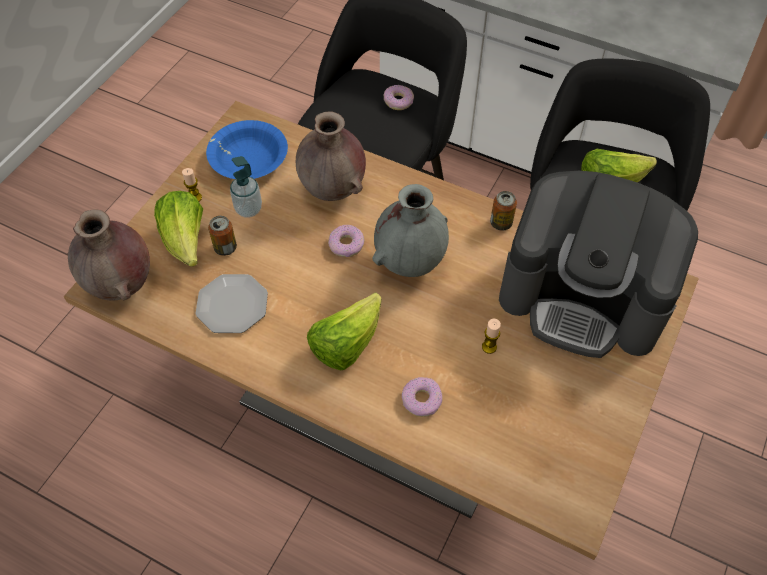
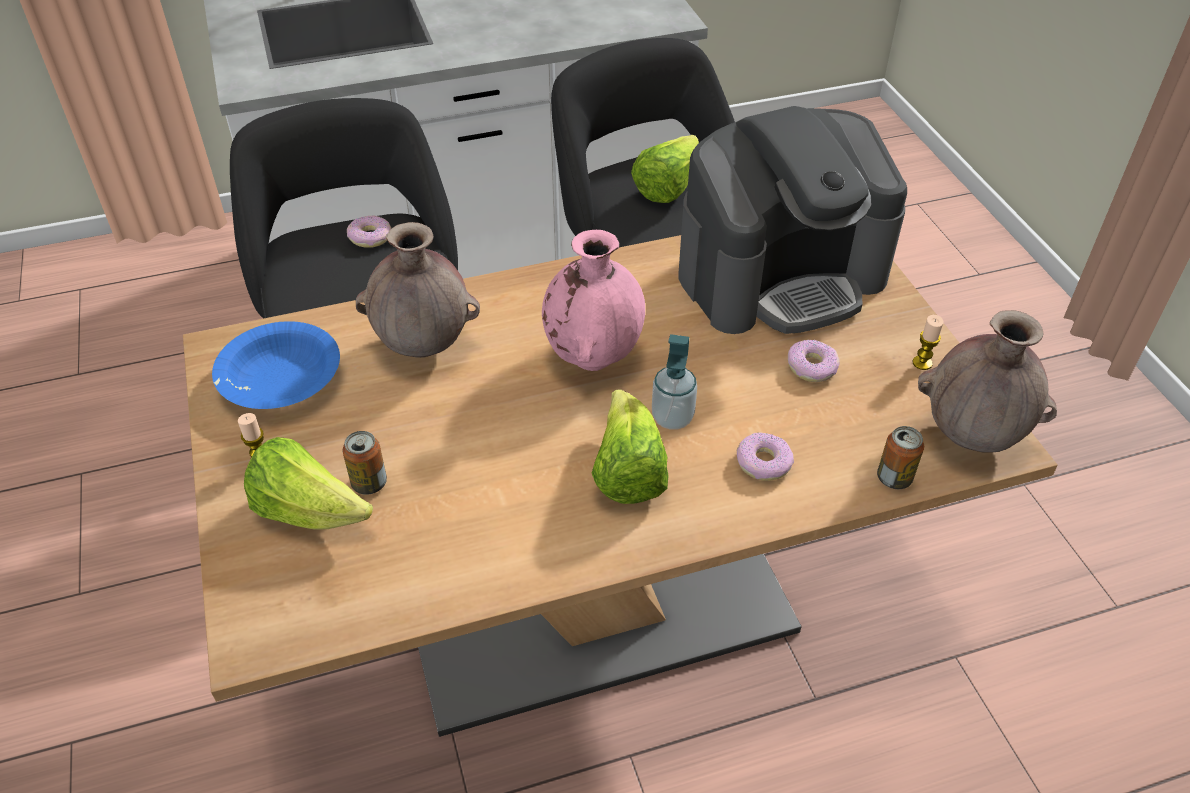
camera: 45 degrees left, 10 degrees down
brown vase [68,209,150,301] -> brown vase moved to [918,310,1057,453]
plate [195,274,268,333] -> none
soap dispenser [230,156,262,217] -> soap dispenser moved to [652,334,697,430]
donut [328,225,365,257] -> donut moved to [788,339,840,382]
grey vase [372,184,449,277] -> pink vase [542,230,645,371]
candle [482,319,501,354] -> candle moved to [912,315,944,370]
can [490,191,517,231] -> can moved to [877,426,924,489]

